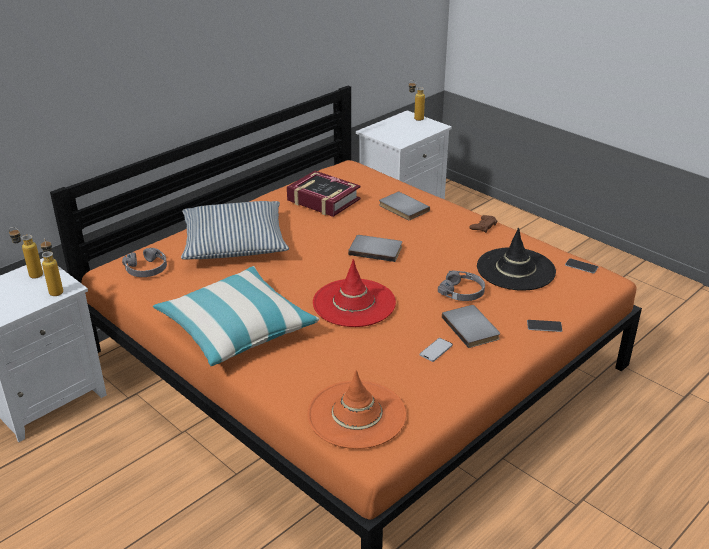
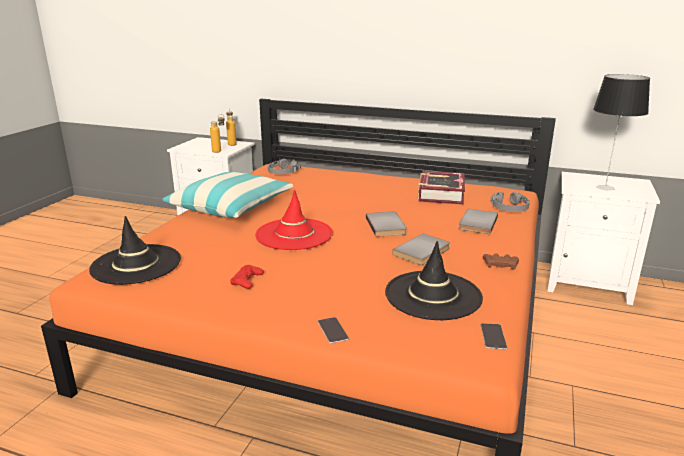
camera: 65 degrees right, 10 degrees down
pillow [181,201,289,260] -> none
orange hat [307,370,407,449] -> black hat [89,216,181,285]
bottle [409,80,425,121] -> none
phone [420,338,453,362] -> red game controller [230,265,264,289]
grey headphones [438,271,485,301] -> grey headphones moved to [490,192,530,212]
grey book [442,305,500,348] -> grey book moved to [392,234,450,265]
none -> table lamp [593,74,650,191]

